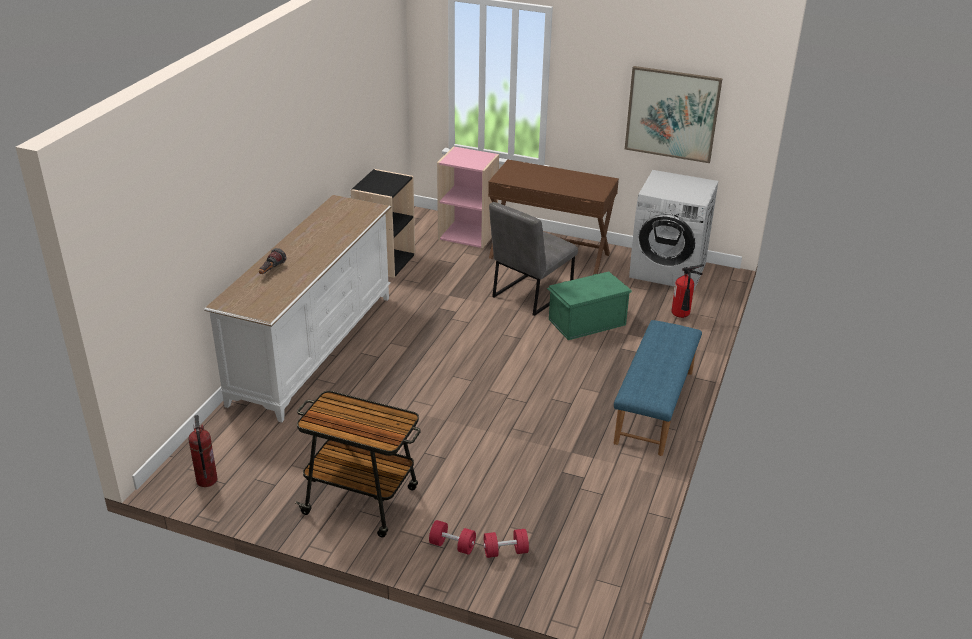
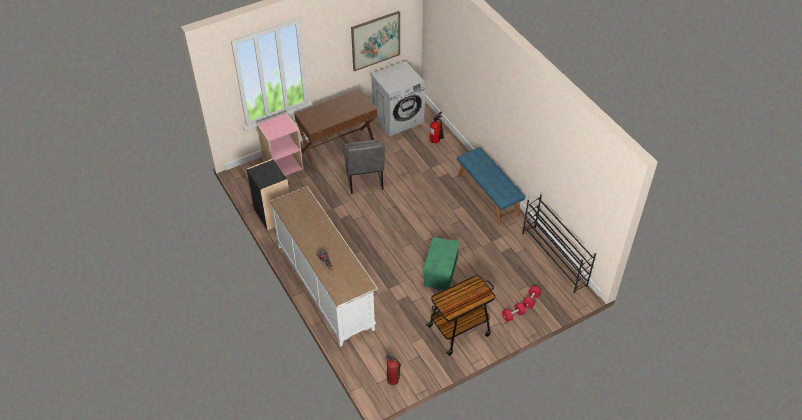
camera: 50 degrees left, 15 degrees up
green storage box [547,271,632,340] -> green storage box moved to [422,237,460,290]
none -> black shoe rack [522,194,596,293]

